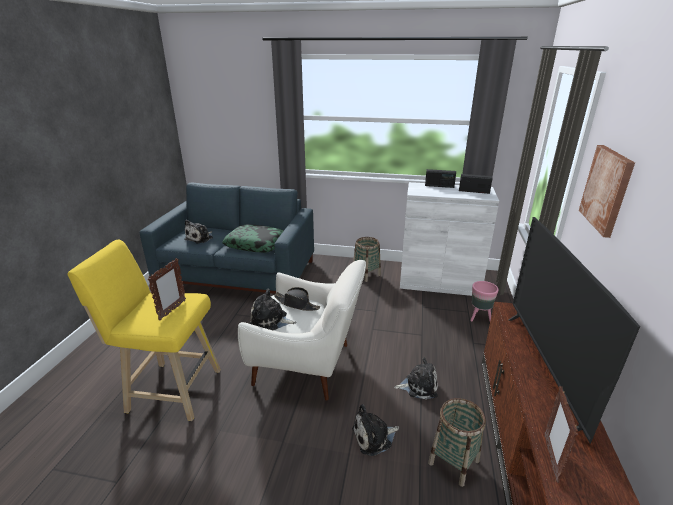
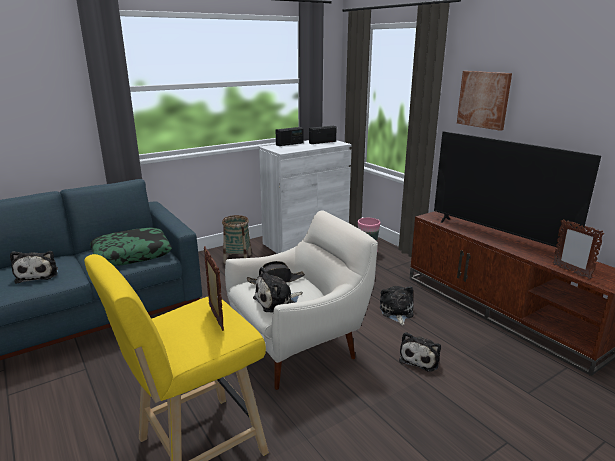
camera: 45 degrees left, 5 degrees down
plush toy [394,357,438,399] -> plush toy turned 45 degrees counterclockwise [380,286,414,325]
basket [428,398,486,487] -> none

